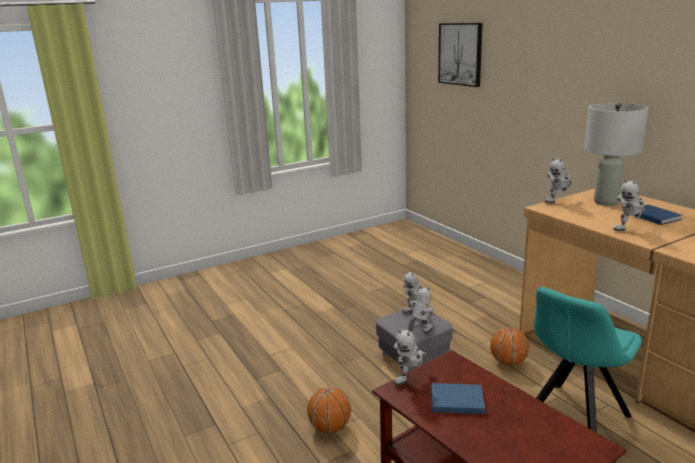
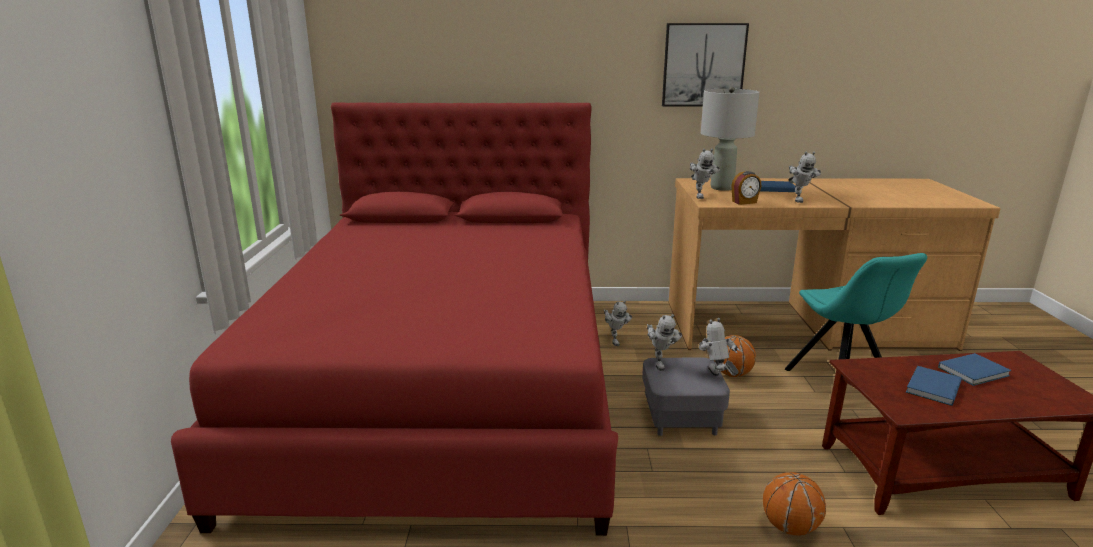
camera: 60 degrees left, 0 degrees up
toy robot [394,328,427,386] -> toy robot moved to [604,300,632,346]
picture [438,23,482,87] -> picture moved to [662,23,749,106]
none -> red bed [171,102,618,536]
none -> alarm clock [731,171,761,205]
none -> blue book [938,353,1011,386]

